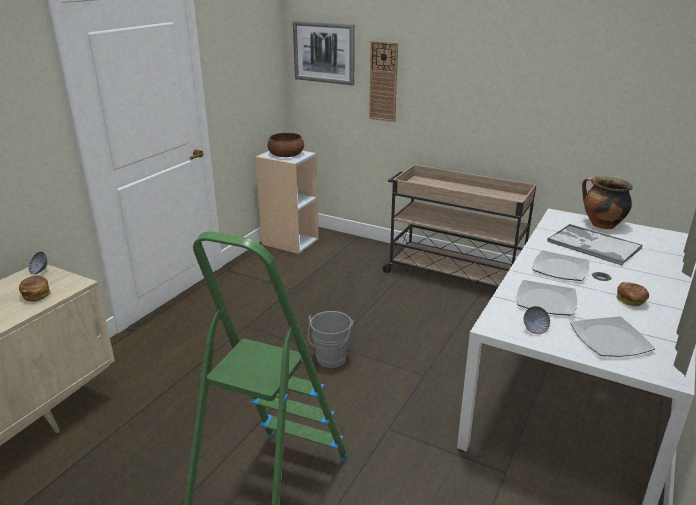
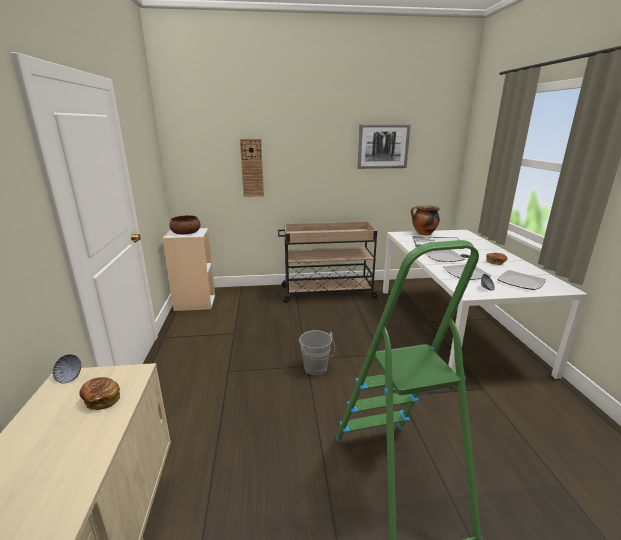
camera: 35 degrees left, 5 degrees down
picture [293,21,355,85] -> picture moved to [358,124,411,169]

